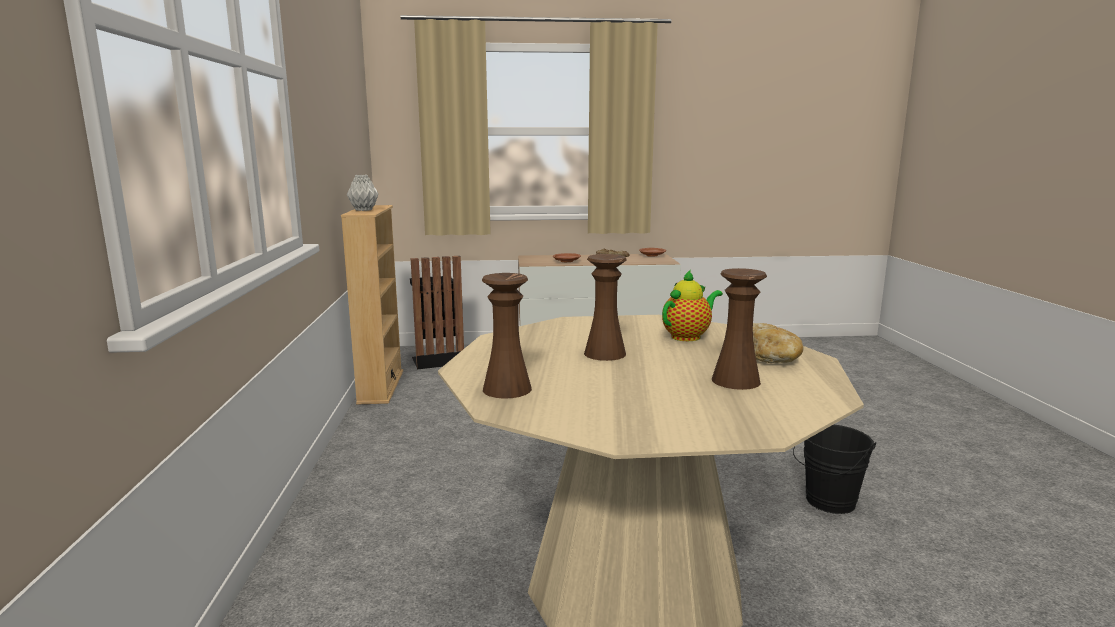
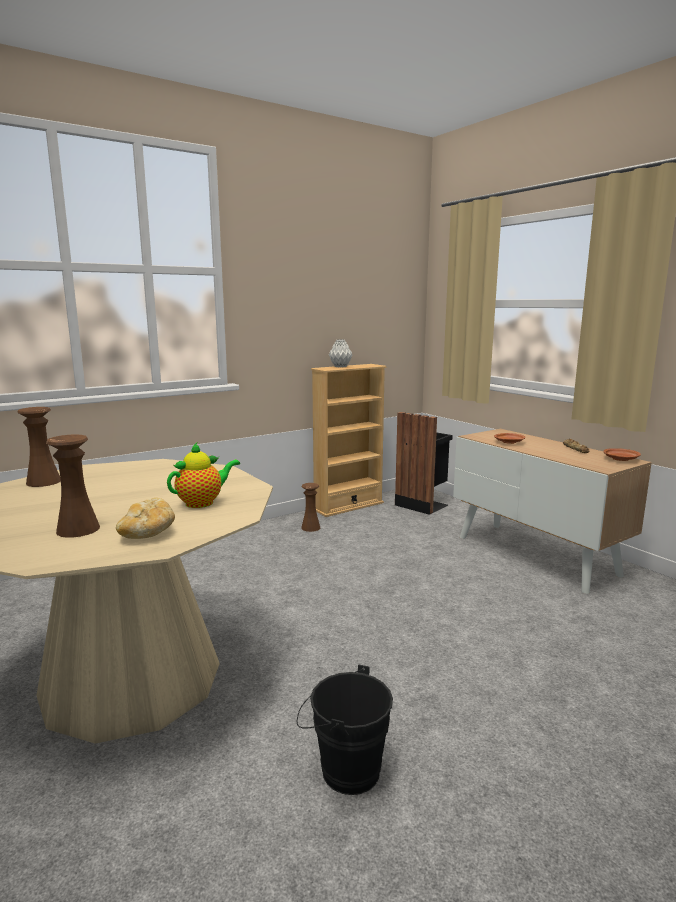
camera: 60 degrees right, 0 degrees up
brown vase [584,254,627,361] -> brown vase moved to [301,483,320,532]
teapot [662,269,723,341] -> teapot turned 60 degrees counterclockwise [167,443,240,508]

